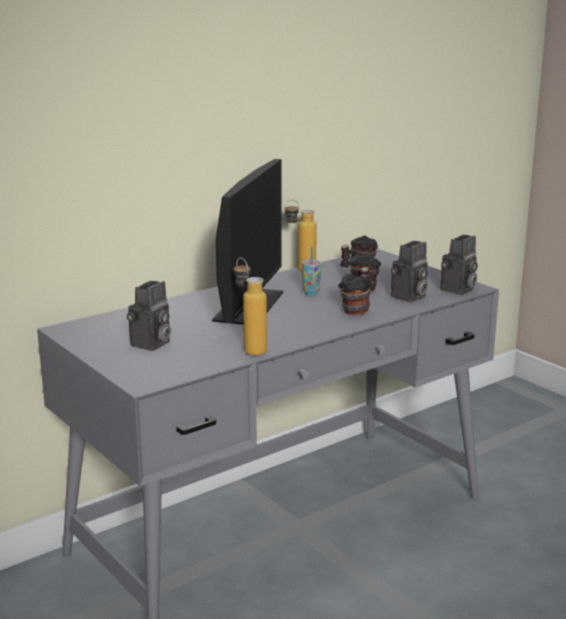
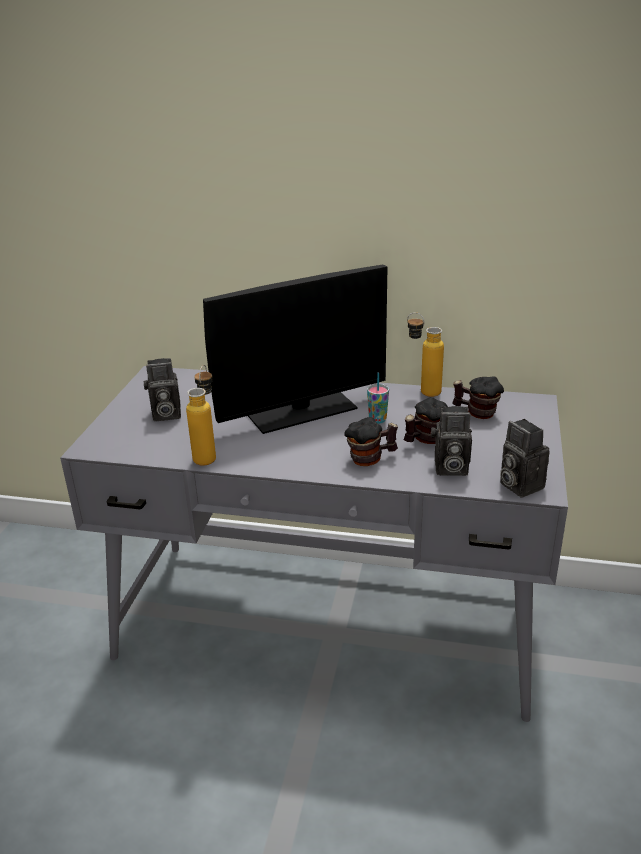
camera: 50 degrees right, 10 degrees up
camera [440,235,478,295] -> camera turned 60 degrees clockwise [500,419,549,498]

